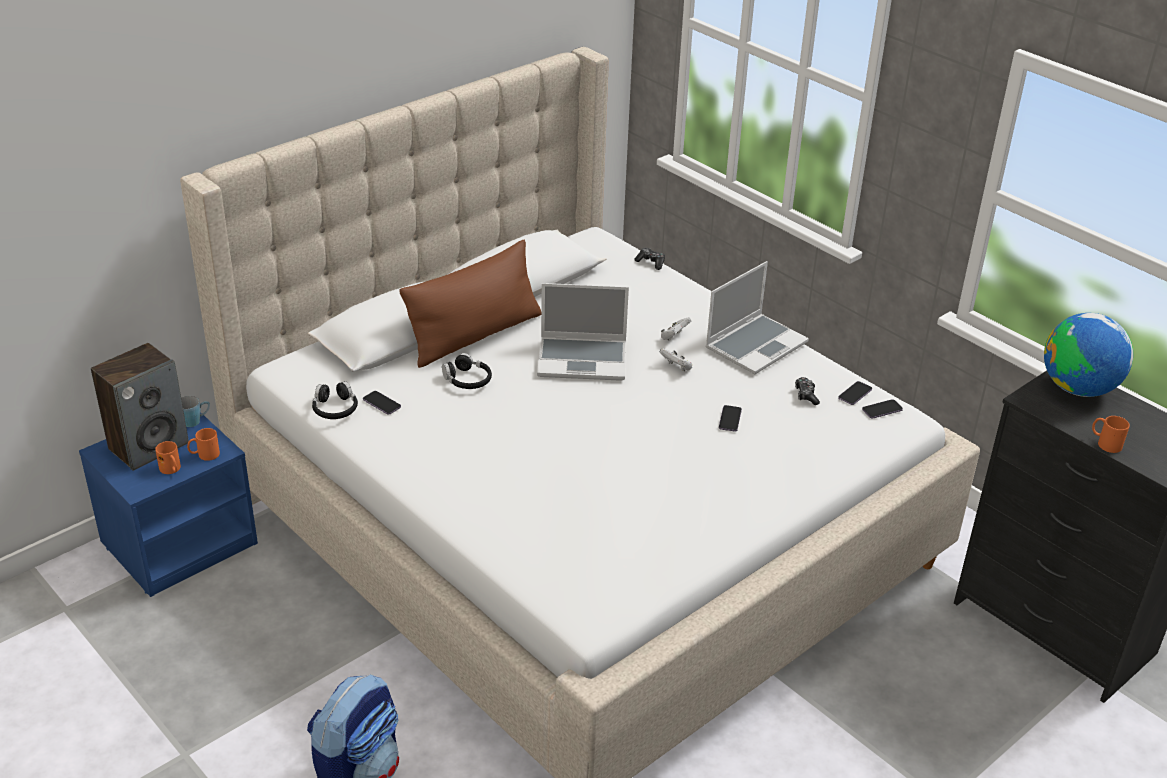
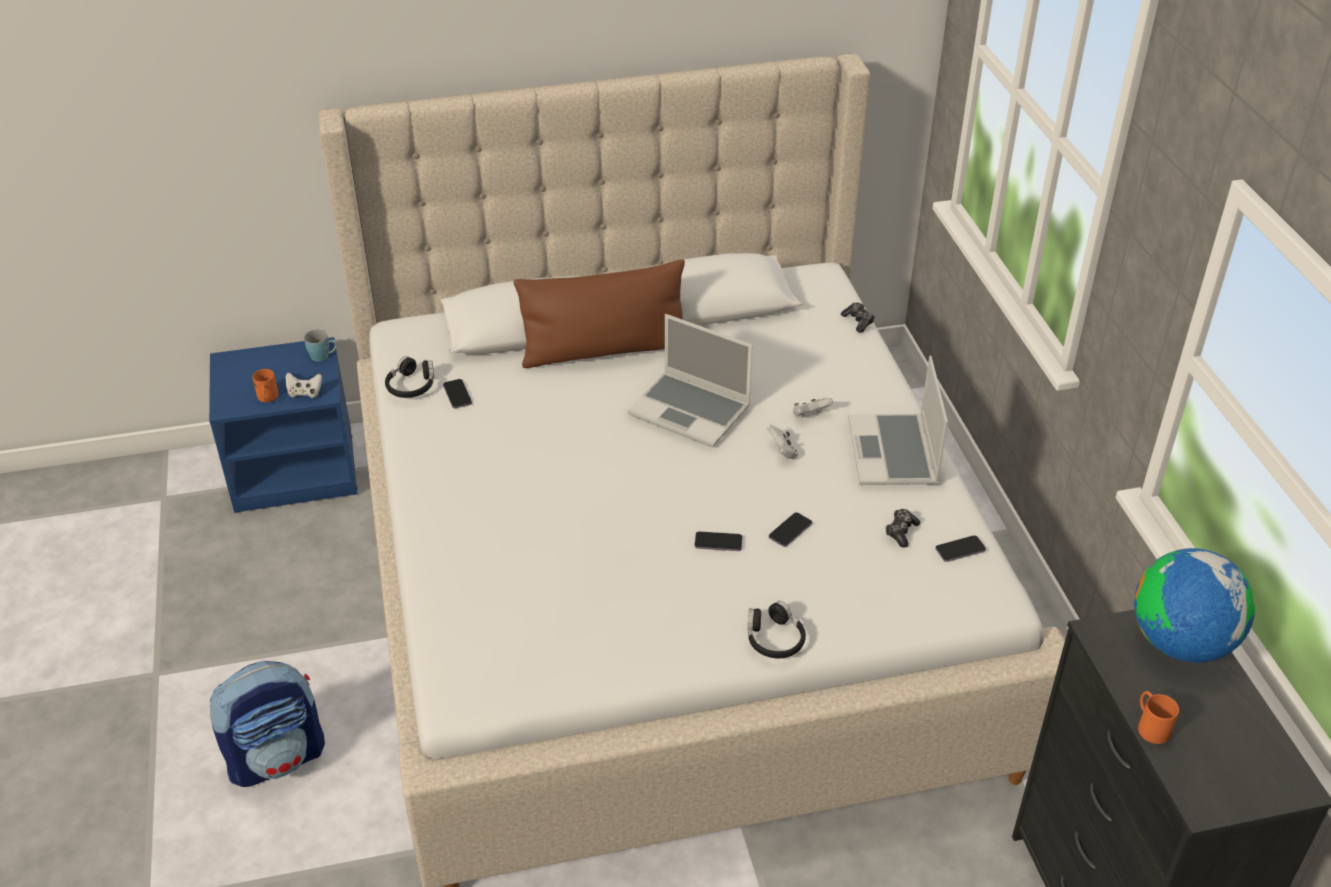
camera: 30 degrees right, 5 degrees up
speaker [91,343,189,471] -> none
orange mug [187,428,220,461] -> white game controller [286,373,322,398]
black headphones [442,353,492,389] -> black headphones moved to [747,601,806,658]
laptop [705,261,809,374] -> laptop turned 105 degrees clockwise [848,356,948,485]
phone [862,399,903,419] -> phone moved to [695,531,742,551]

